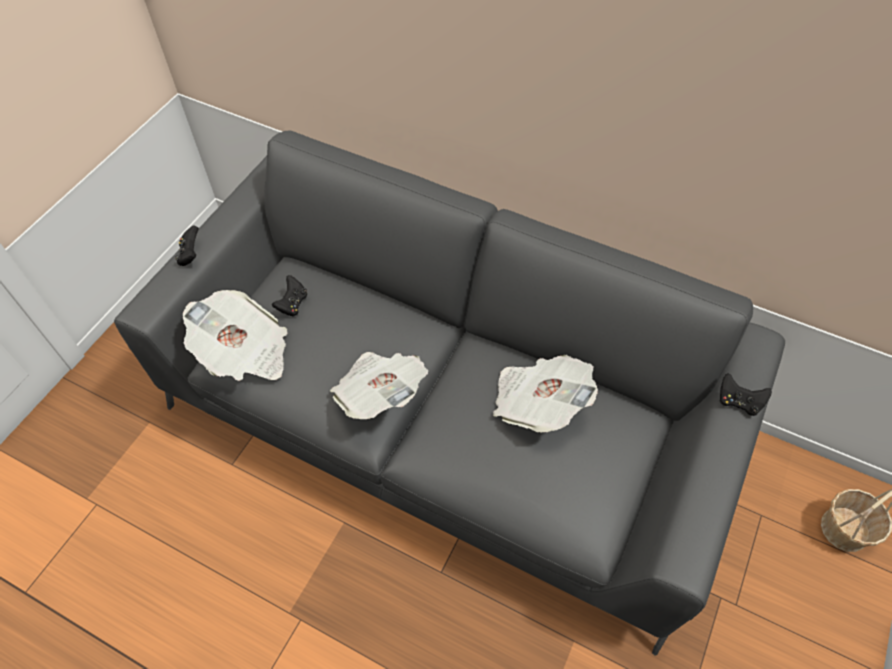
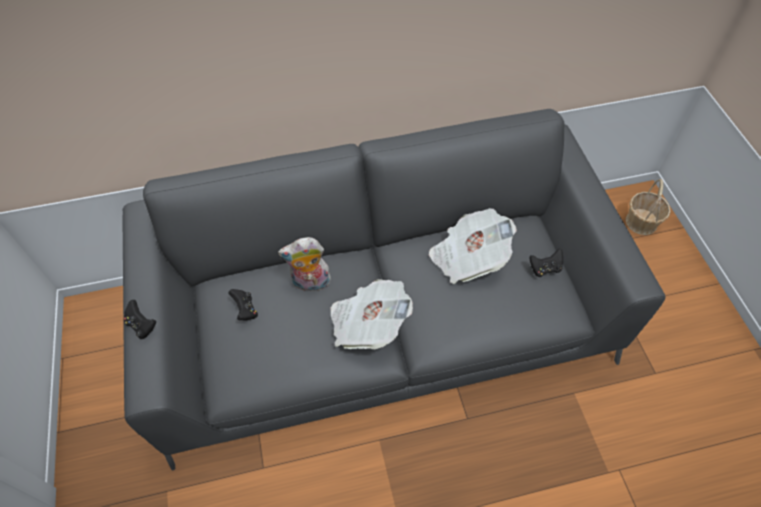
camera: 40 degrees left, 0 degrees up
newspaper [183,290,287,381] -> none
black game controller [719,373,772,416] -> black game controller moved to [529,248,563,277]
none -> plush toy [278,237,331,291]

